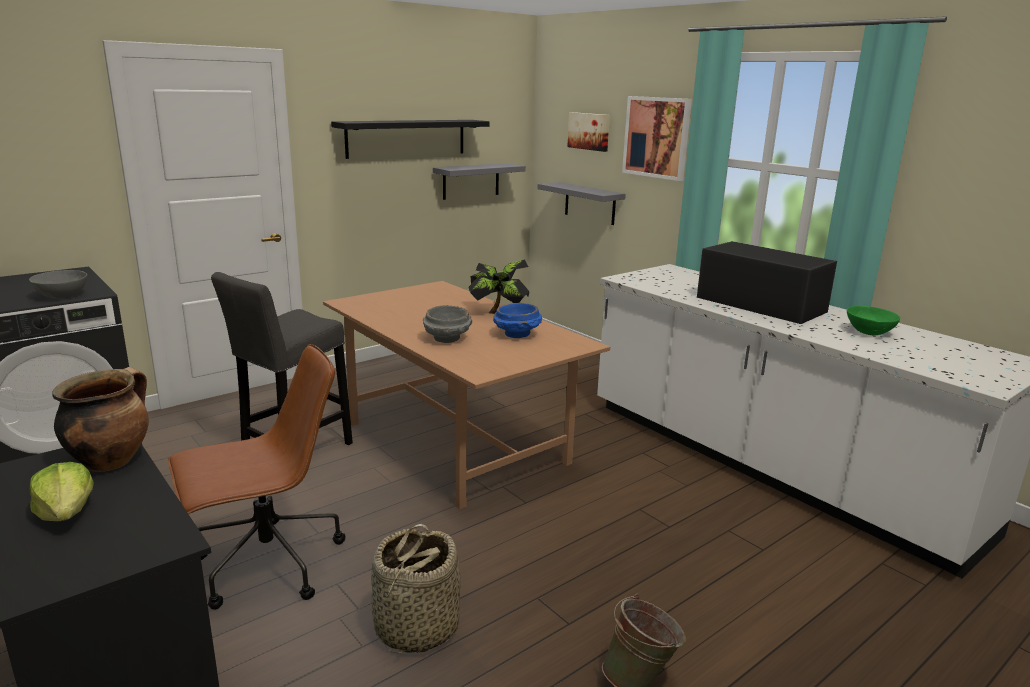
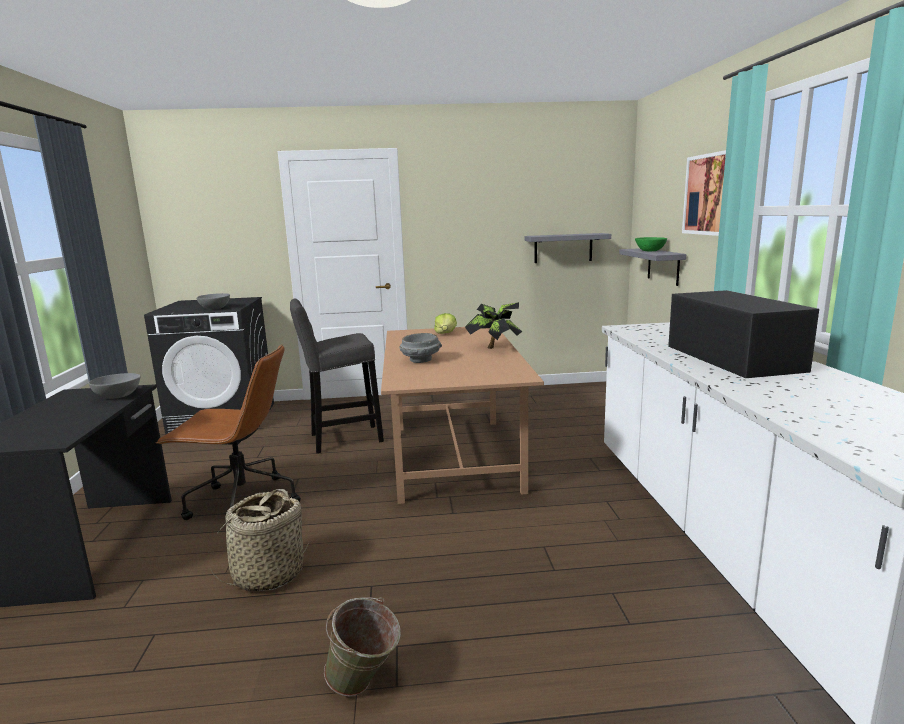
camera: 35 degrees right, 5 degrees down
lettuce [29,462,94,521] -> lettuce moved to [434,313,457,334]
cooking pot [52,367,149,472] -> grey bowl [89,373,140,399]
black shelf [331,120,490,159] -> none
blue bowl [493,303,542,338] -> none
picture [567,112,610,152] -> none
green bowl [847,306,900,335] -> green bowl moved to [635,237,667,251]

